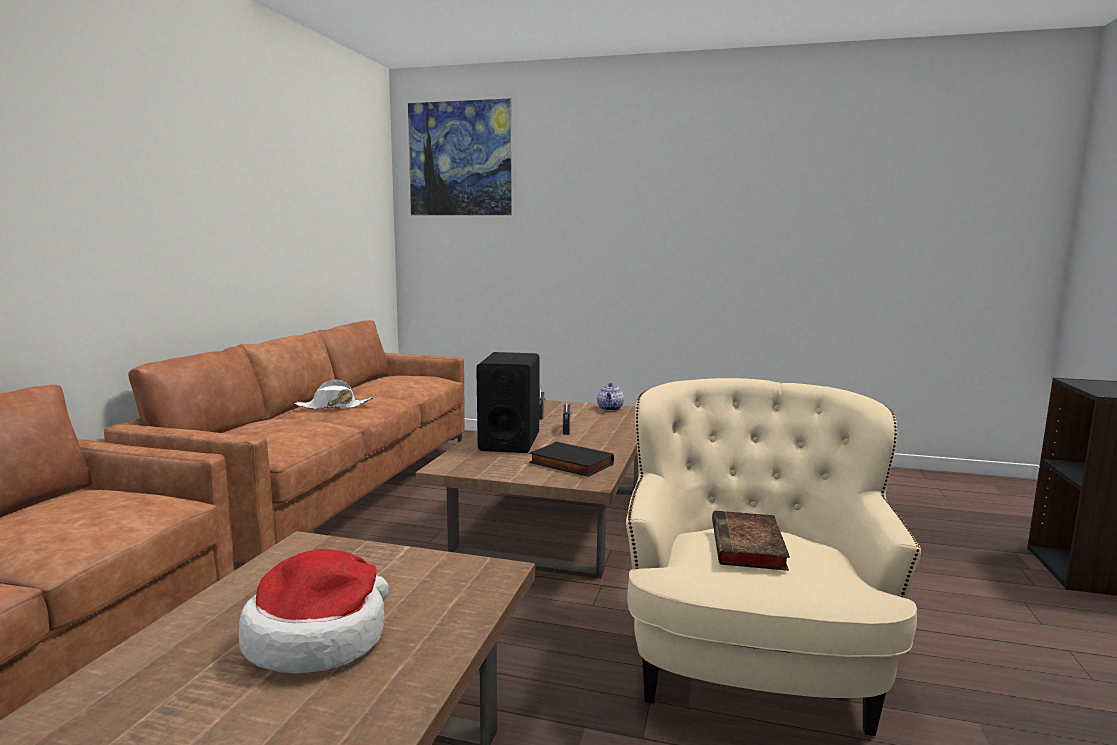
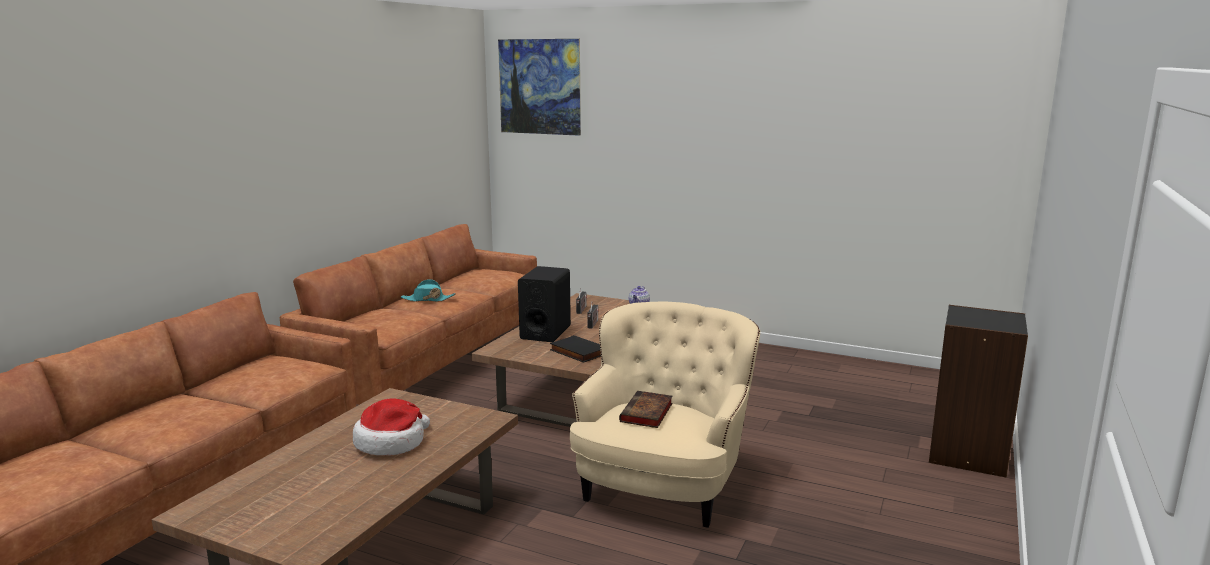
camera: 10 degrees right, 5 degrees up
white hat [294,379,373,409] -> turquoise hat [401,279,456,302]

